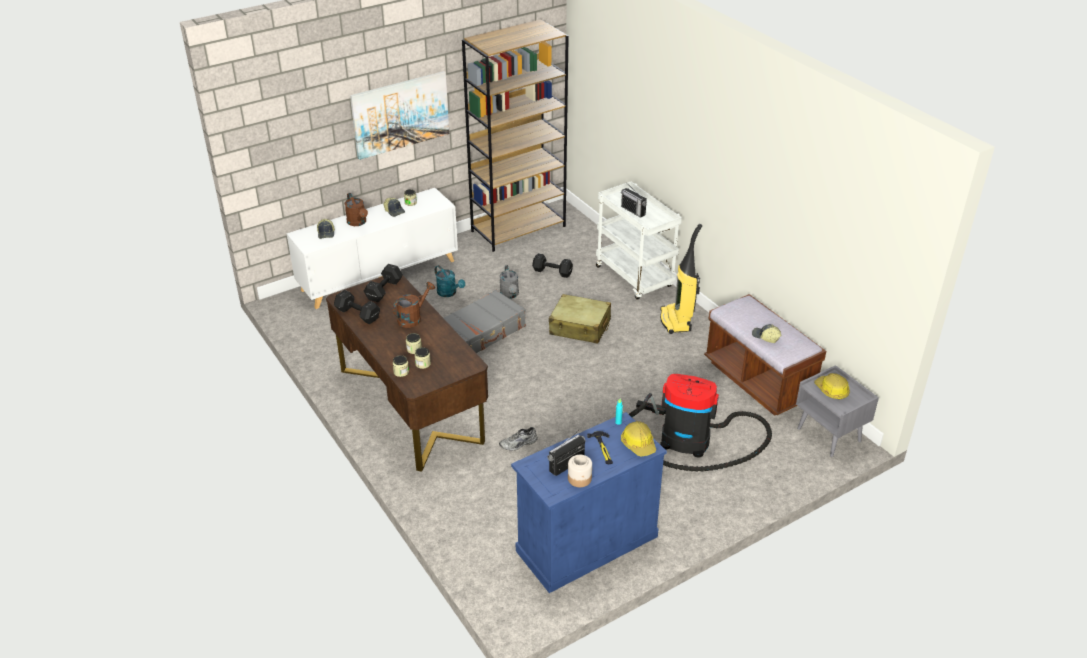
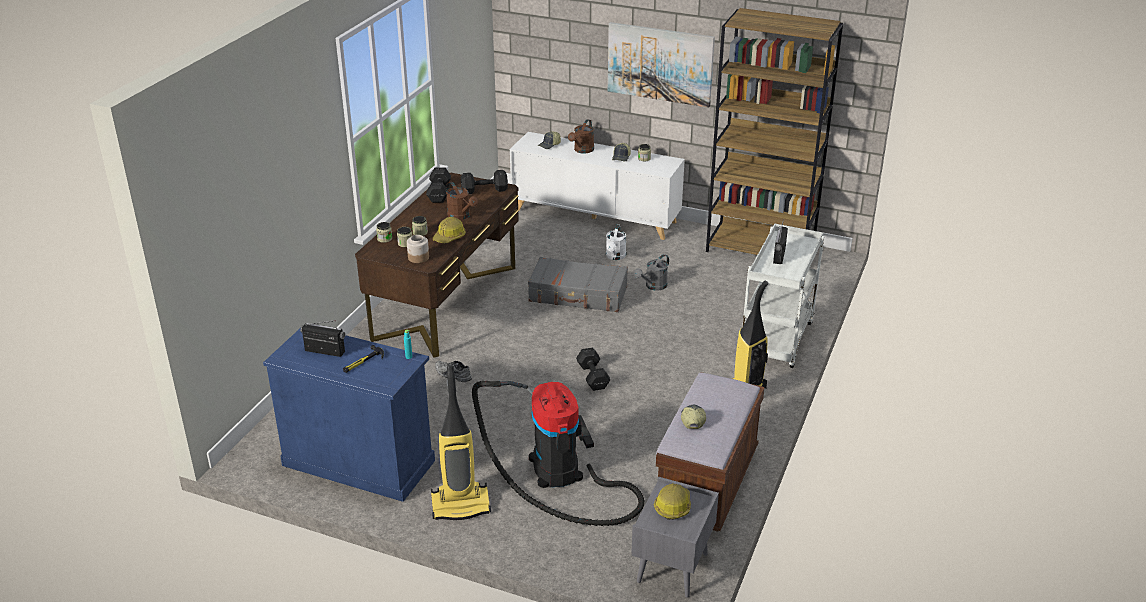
camera: 55 degrees right, 5 degrees down
brown watering can [393,282,435,328] -> brown watering can turned 45 degrees clockwise [446,182,478,220]
turquoise watering can [435,265,465,297] -> white watering can [606,224,626,260]
black dumbbell [532,253,573,278] -> black dumbbell moved to [576,347,611,391]
beige suitcase [549,294,611,344] -> none
jar [568,455,592,487] -> jar moved to [407,235,429,263]
hard hat [621,421,656,457] -> hard hat moved to [433,217,466,244]
none -> vacuum cleaner [431,365,491,520]

